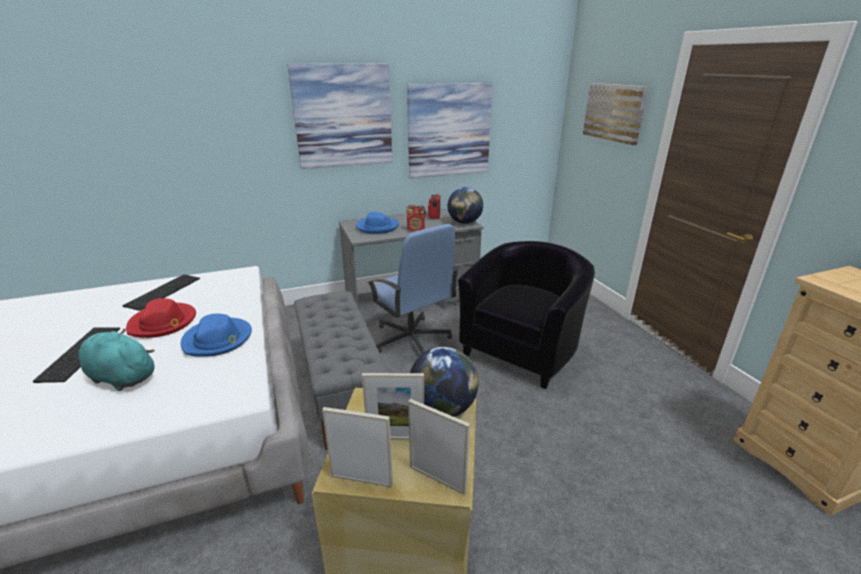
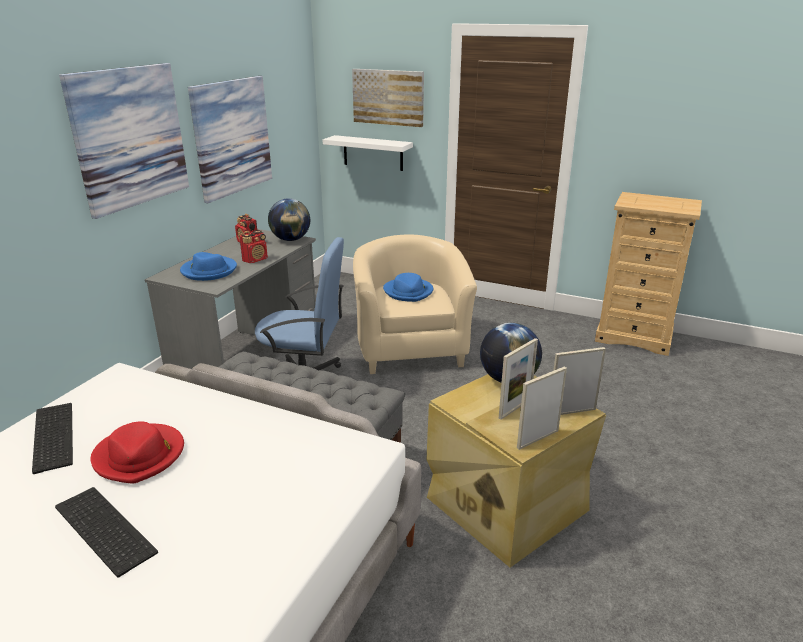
camera: 45 degrees left, 0 degrees up
turquoise plush toy [78,328,155,391] -> none
blue hat [181,314,252,357] -> blue hat moved to [383,273,433,302]
black armchair [458,241,595,389] -> beige armchair [353,235,477,374]
none -> white shelf [322,135,413,171]

